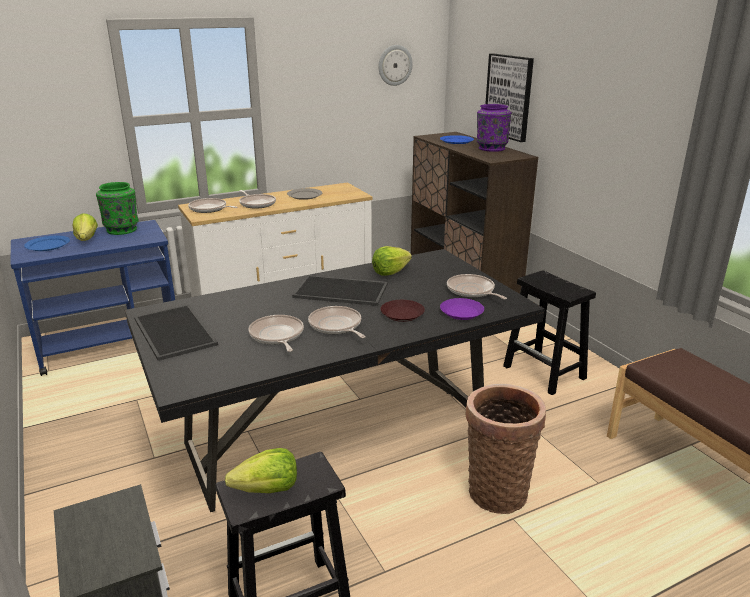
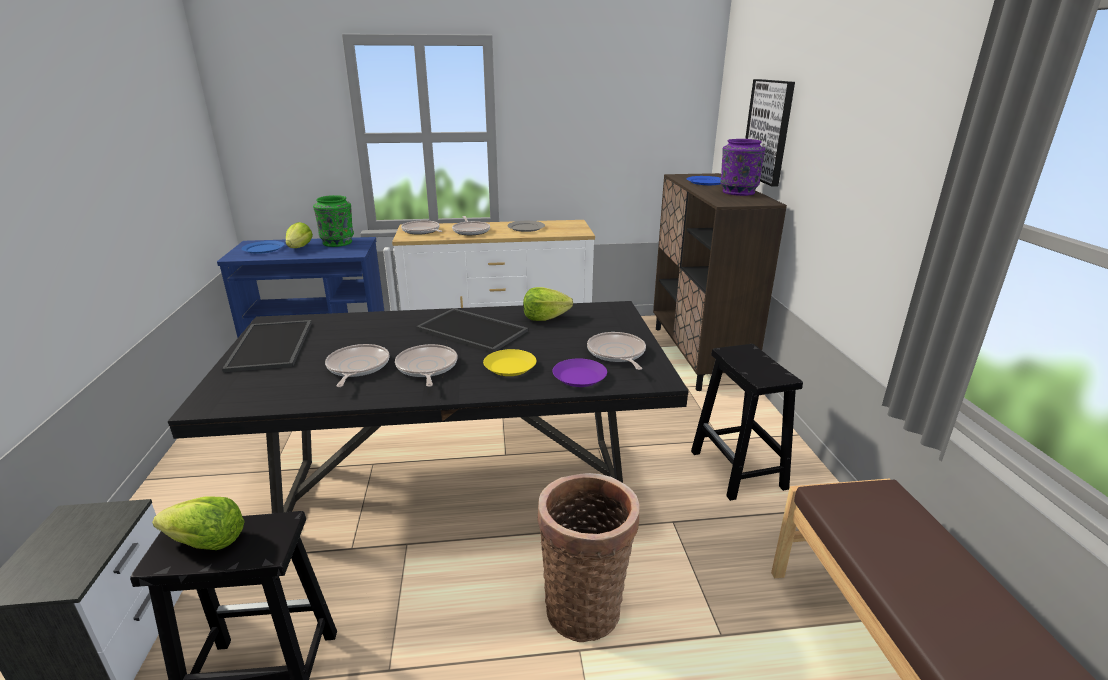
camera: 20 degrees right, 0 degrees up
wall clock [378,45,413,86] -> none
brown plate [380,300,425,322] -> yellow plate [483,349,536,376]

